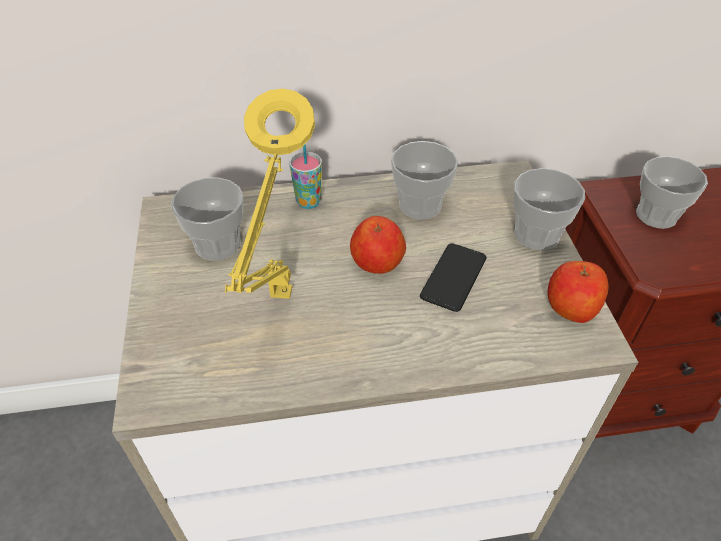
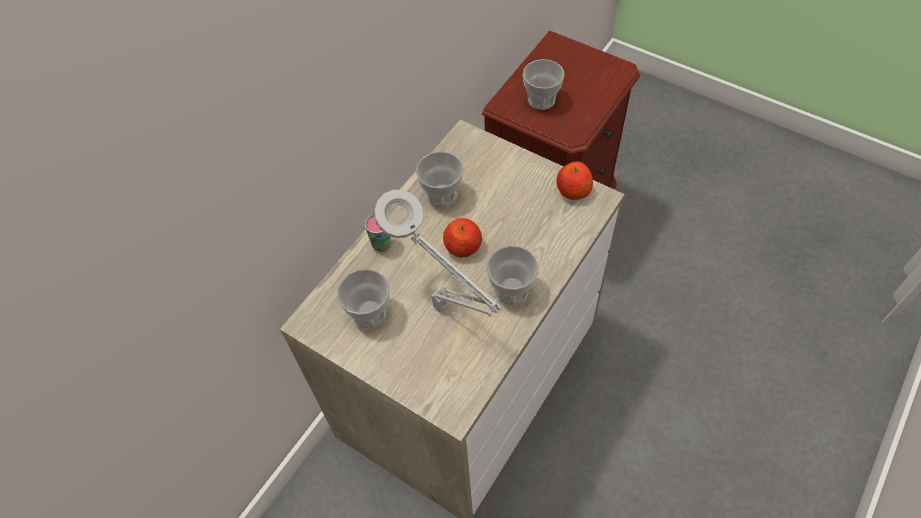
camera: 45 degrees left, 10 degrees up
yellow table lamp [225,88,315,299] -> grey table lamp [374,190,501,317]
phone [420,244,486,312] -> none
cup [513,168,585,250] -> cup moved to [486,245,539,305]

